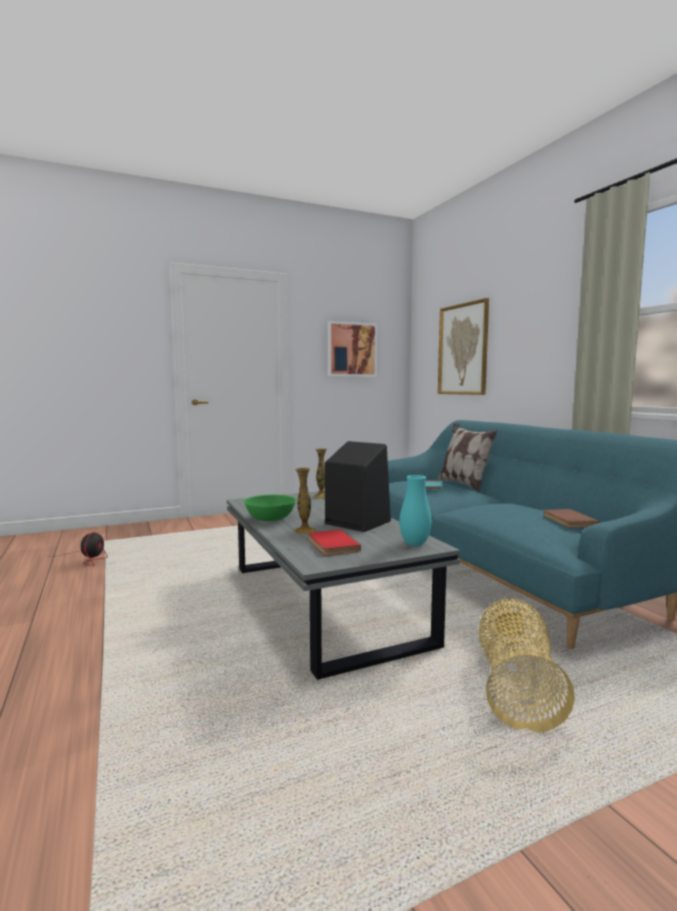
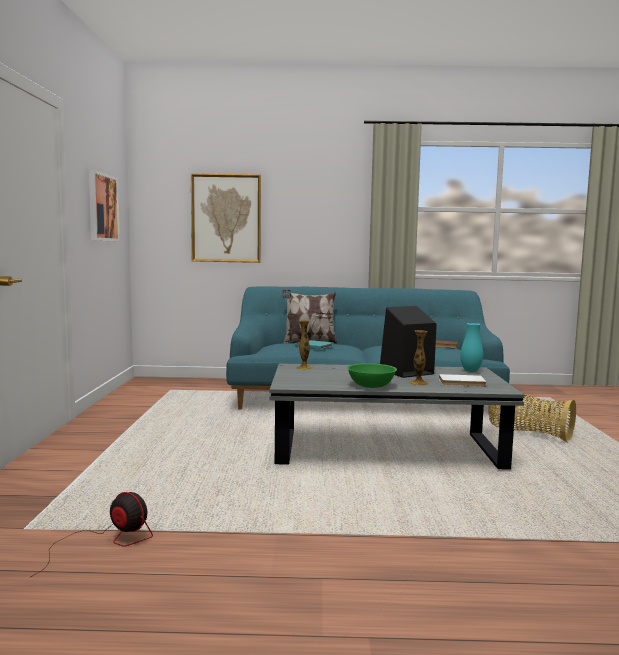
camera: 65 degrees left, 0 degrees up
red book [308,530,361,556] -> white book [439,374,486,387]

